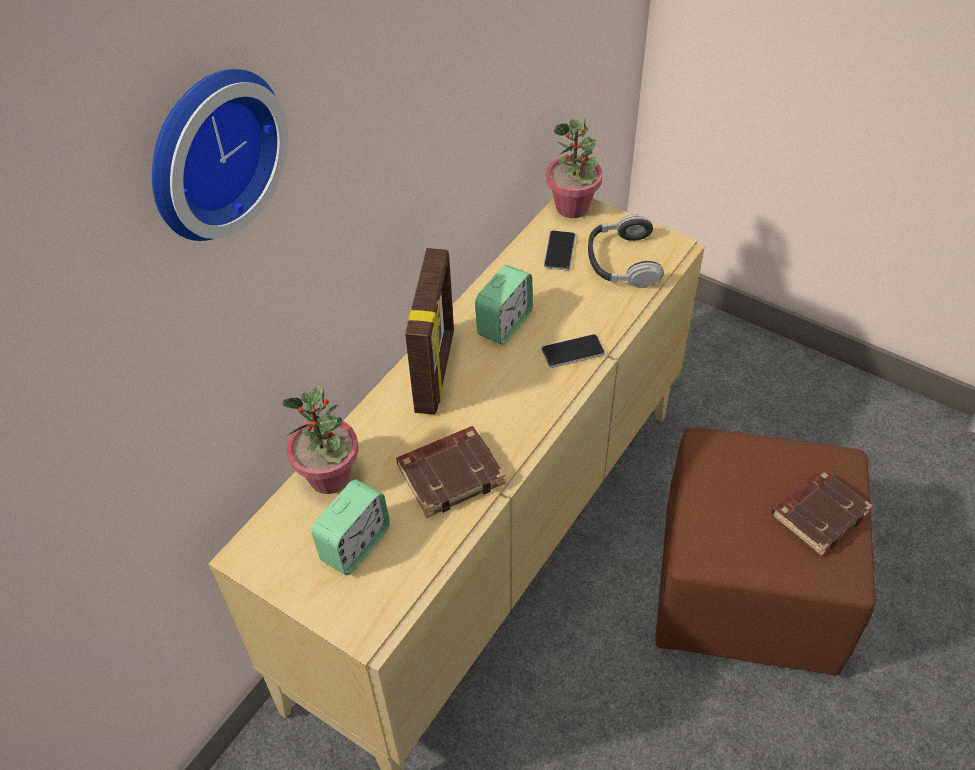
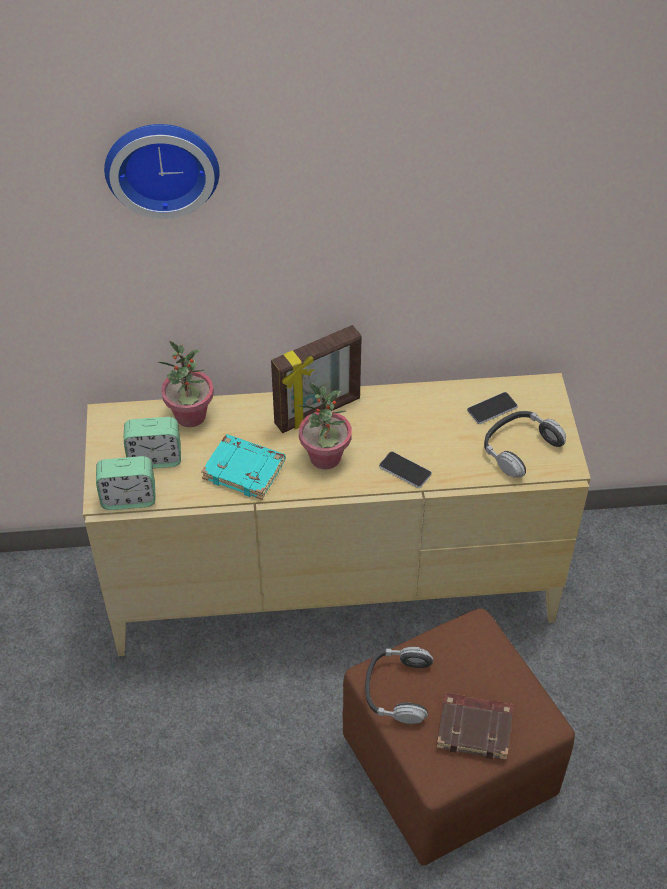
camera: 50 degrees right, 0 degrees up
brown book [396,426,506,518] -> turquoise book [201,434,286,500]
alarm clock [475,265,533,345] -> alarm clock moved to [96,456,155,510]
potted plant [546,118,602,218] -> potted plant moved to [297,383,352,469]
none -> headphones [365,647,433,724]

